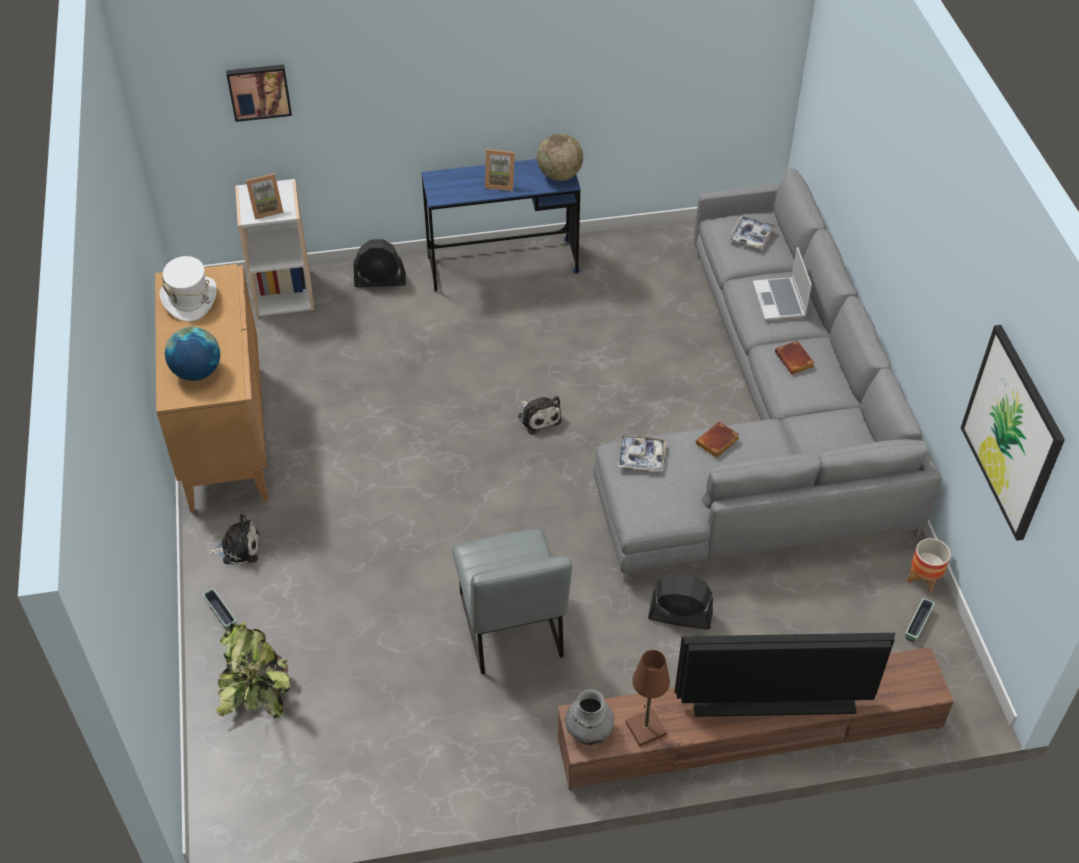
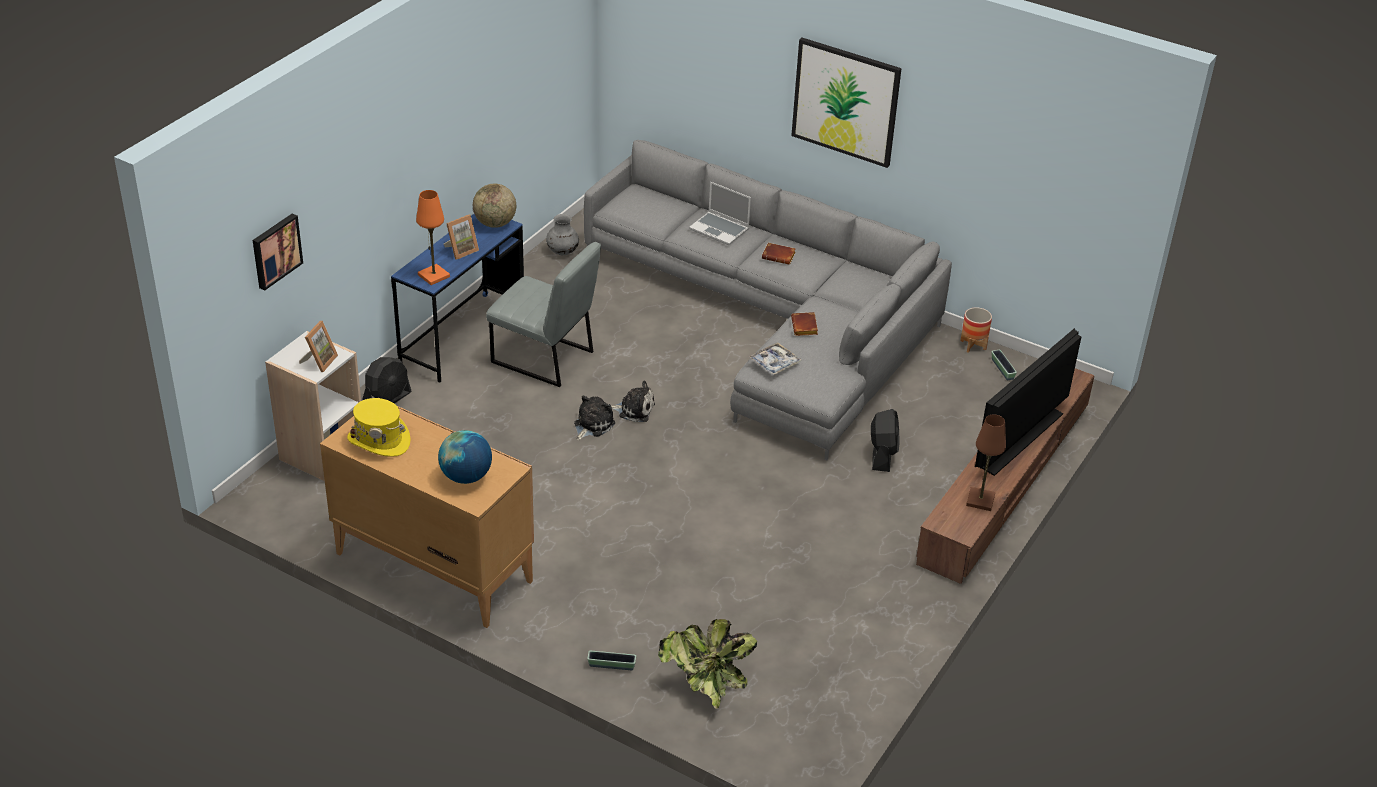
camera: 50 degrees left, 10 degrees down
white hat [159,256,217,321] -> yellow hat [347,398,410,457]
plush toy [207,514,260,565] -> plush toy moved to [574,396,615,440]
grey chair [452,529,572,675] -> grey chair moved to [486,242,601,387]
grey vase [565,689,614,745] -> grey vase moved to [546,214,579,255]
black fan [648,573,713,629] -> black fan turned 135 degrees clockwise [871,409,899,472]
tray [728,215,776,249] -> none
picture [961,325,1065,541] -> picture moved to [791,38,902,168]
none -> orange table lamp [416,190,450,285]

